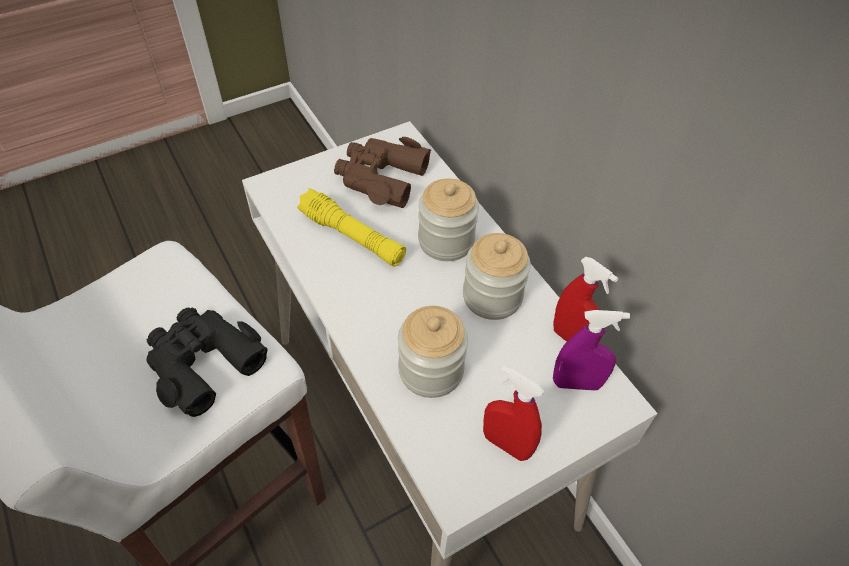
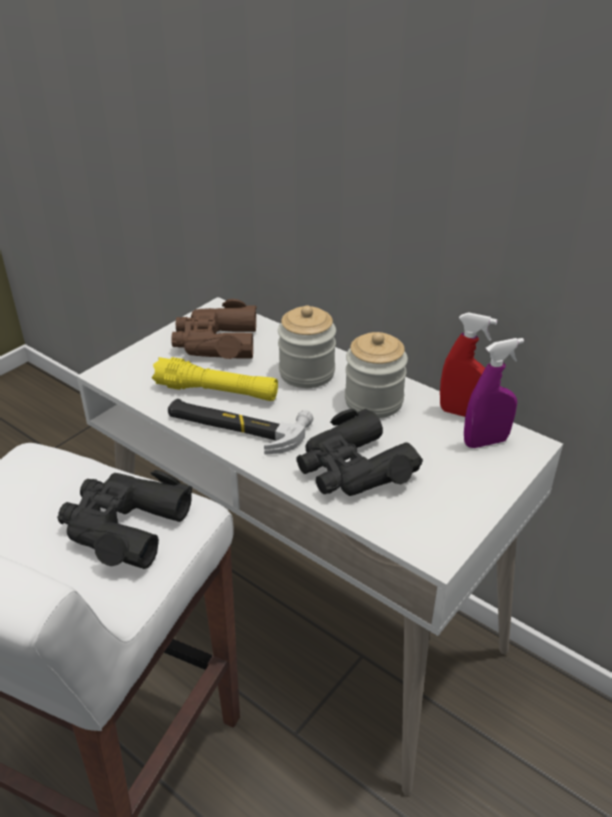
camera: 20 degrees left, 15 degrees down
jar [398,306,468,398] -> black binoculars [296,409,423,496]
red spray bottle [483,365,544,461] -> none
none -> hammer [168,399,313,454]

